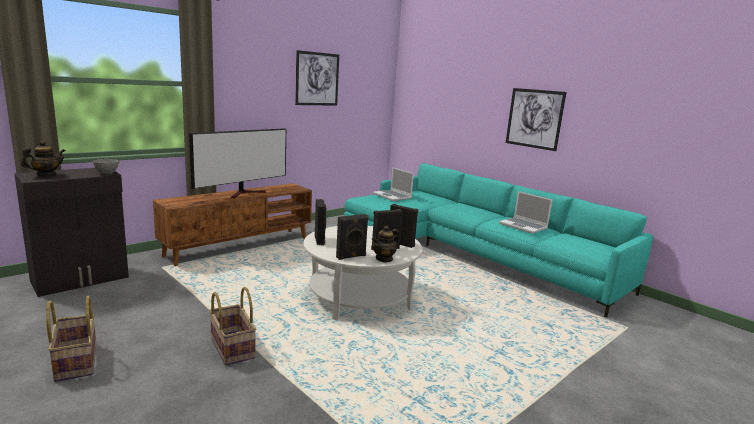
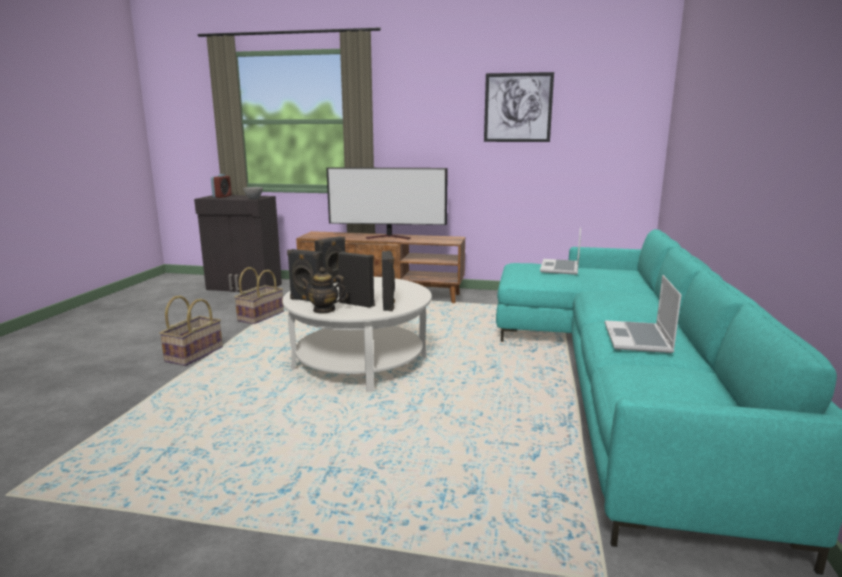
camera: 55 degrees right, 0 degrees up
teapot [21,141,65,176] -> alarm clock [211,174,232,198]
basket [46,296,96,382] -> basket moved to [234,267,284,324]
picture [506,88,567,151] -> none

